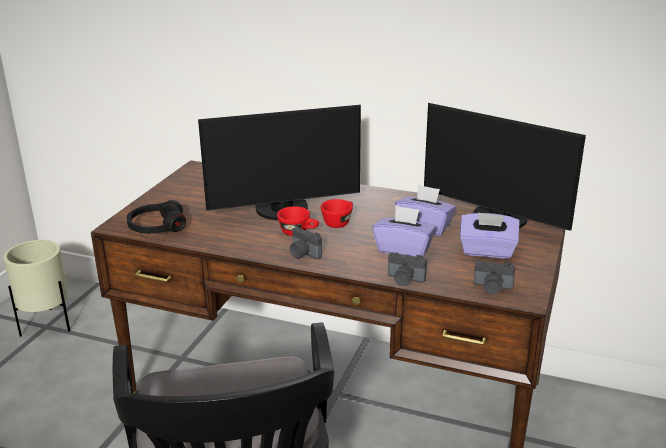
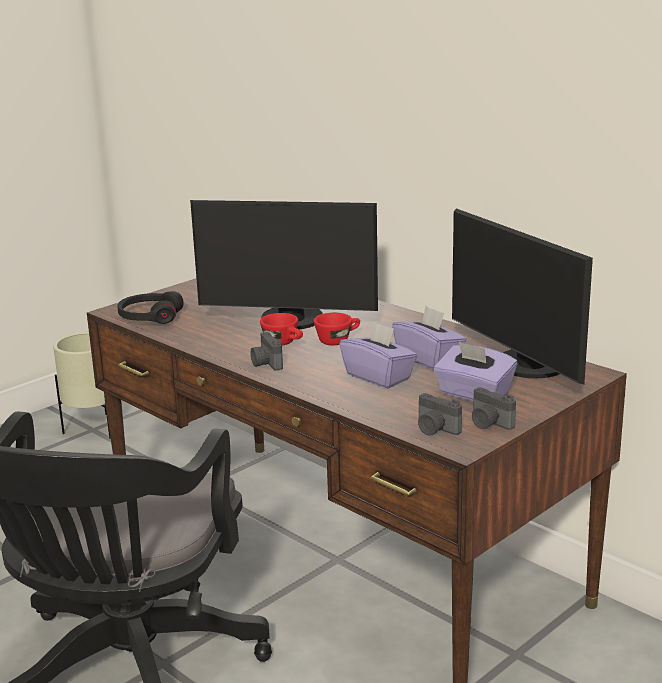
camera: 25 degrees right, 5 degrees down
camera [388,252,427,286] -> camera moved to [472,387,516,430]

